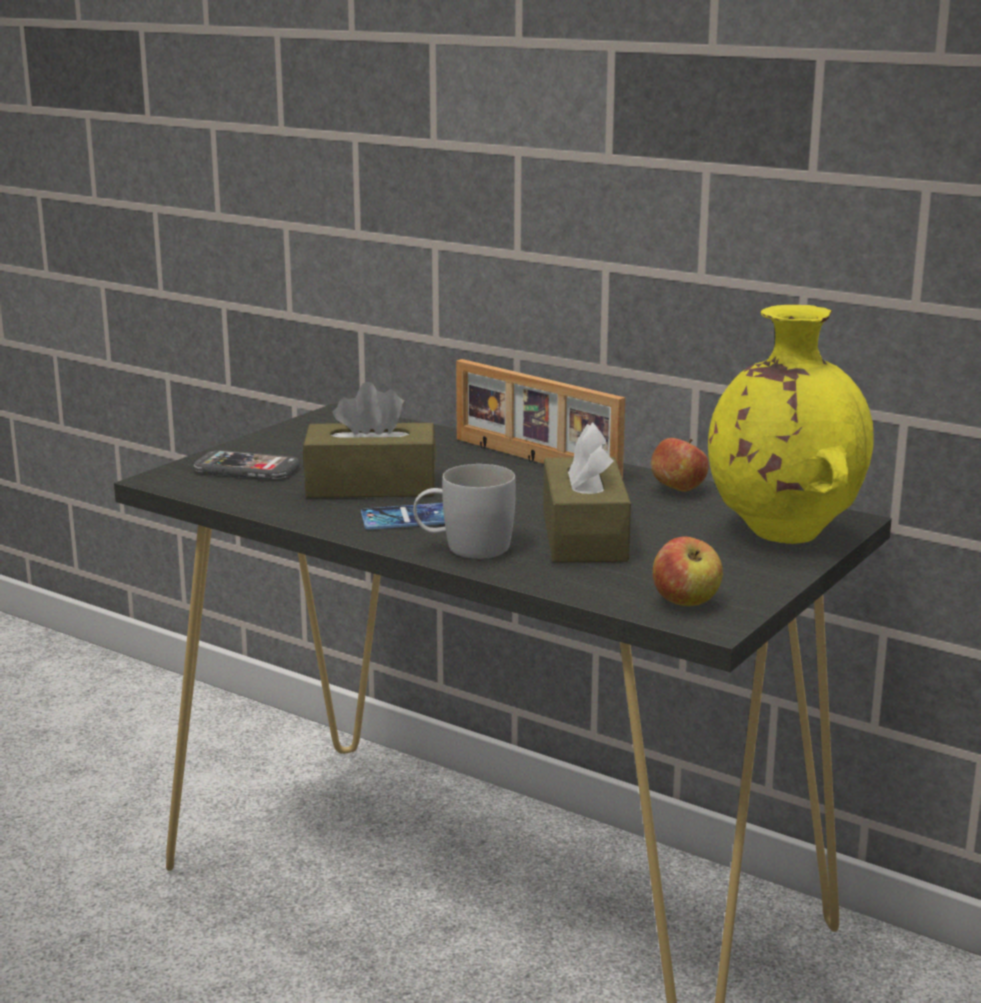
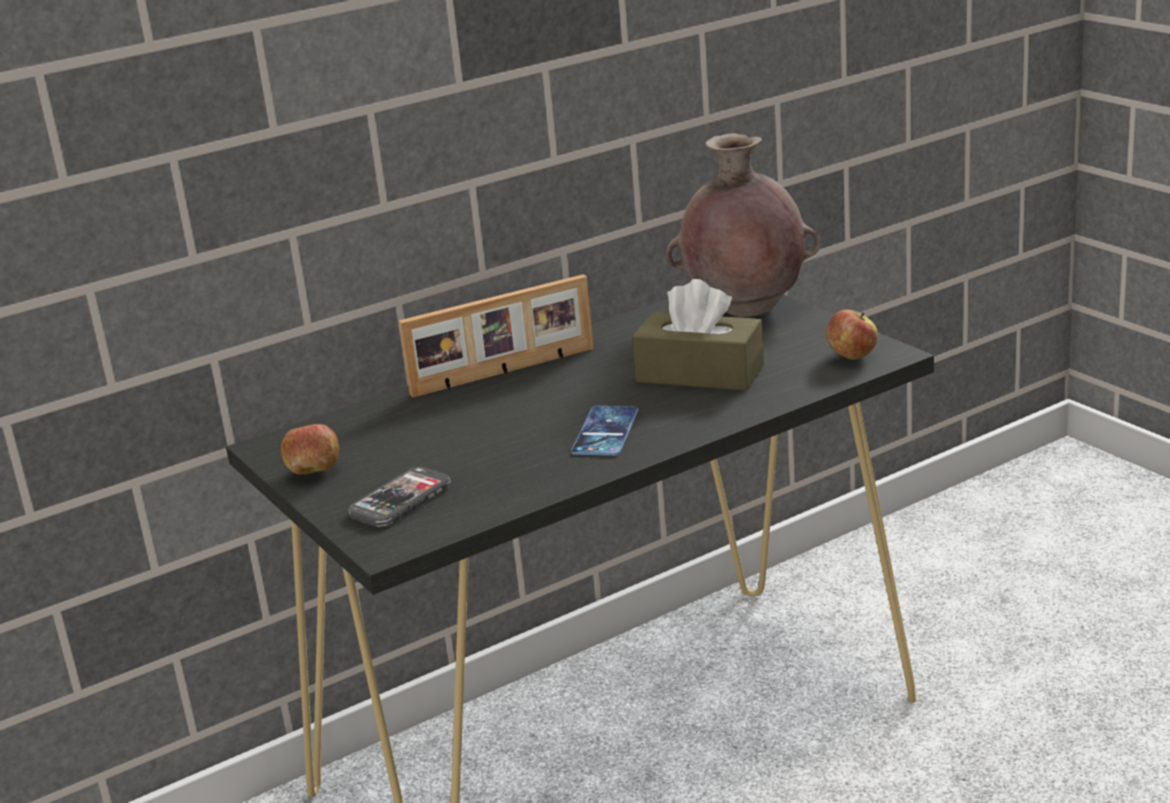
camera: 65 degrees left, 5 degrees up
brown tissue box [303,382,436,498] -> none
white mug [413,464,516,559] -> none
apple [651,438,709,492] -> apple moved to [281,421,339,474]
yellow vase [708,305,873,544] -> brown vase [666,133,820,317]

